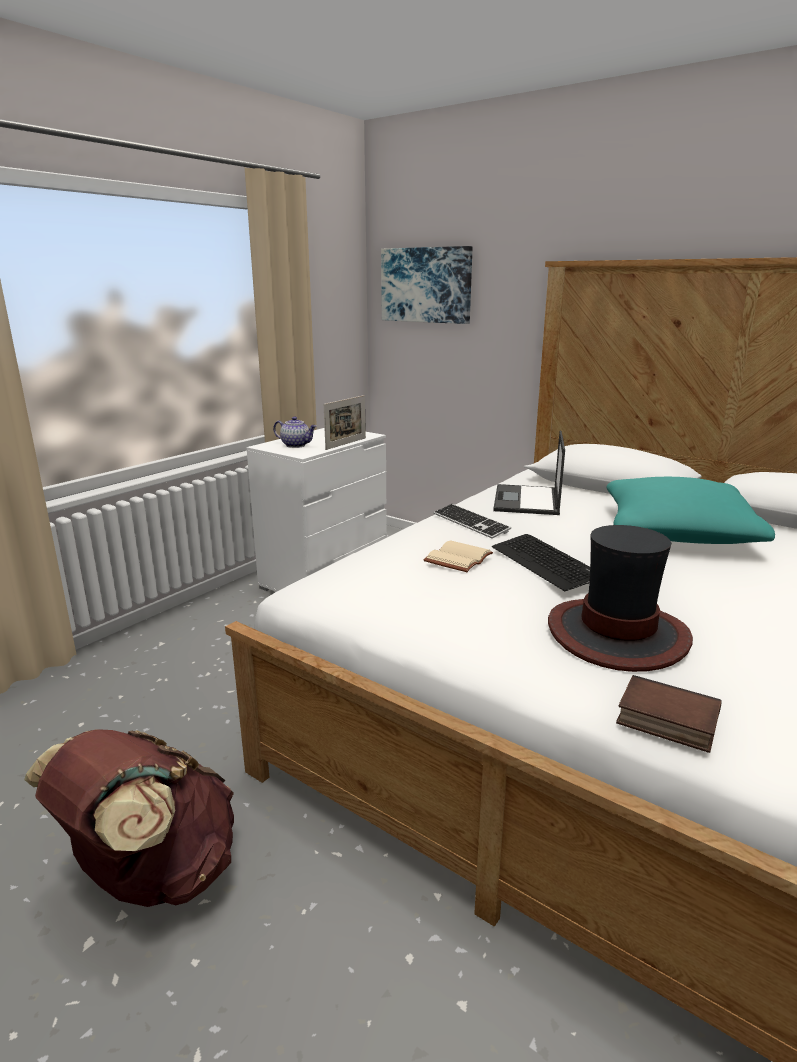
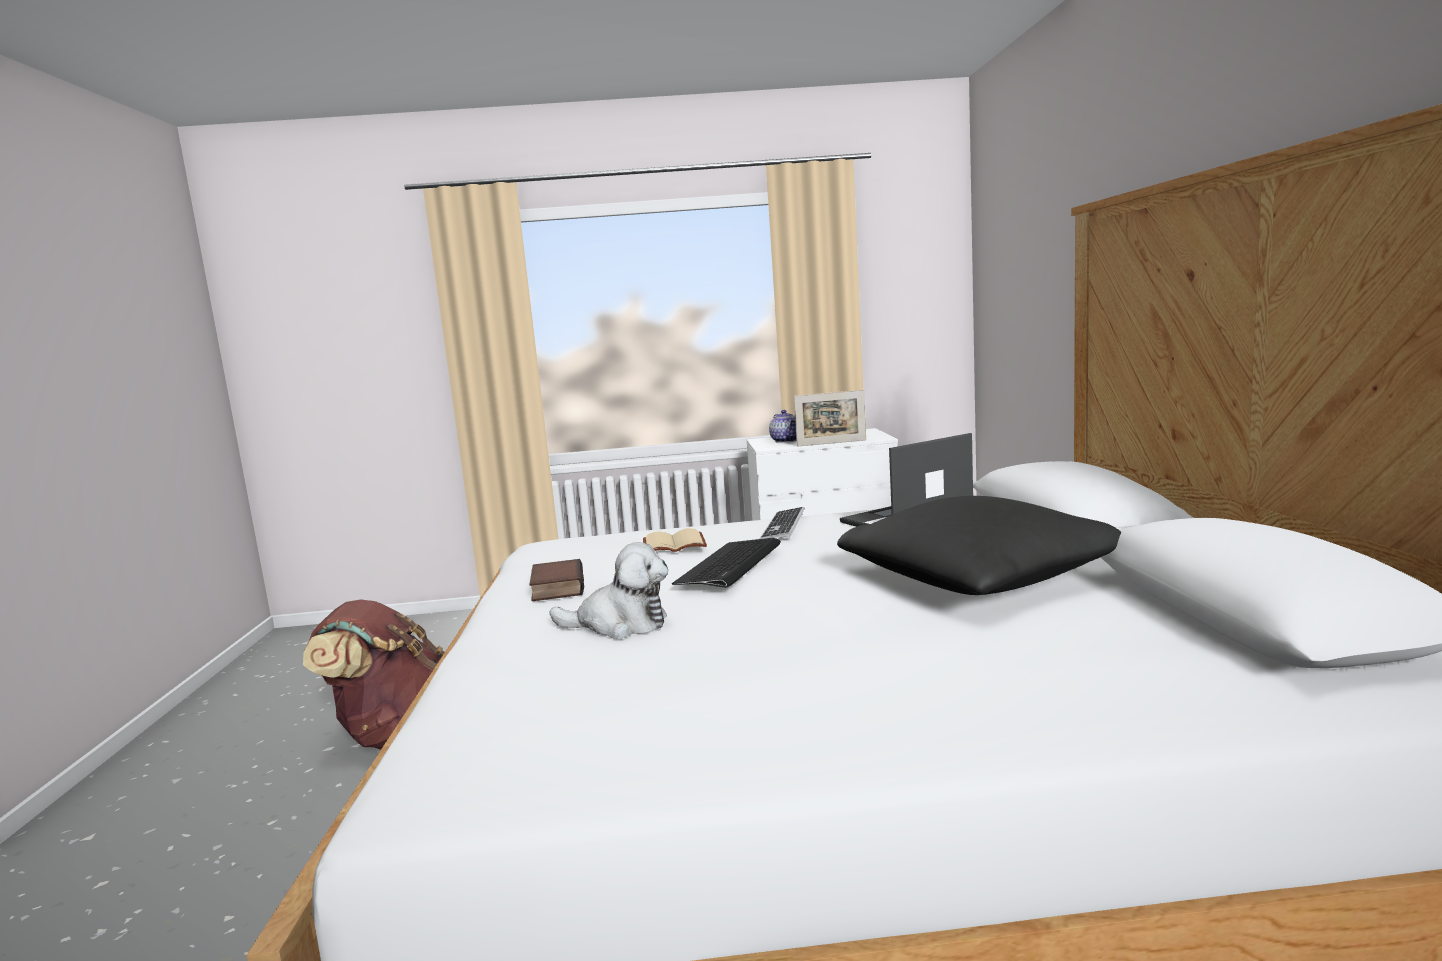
camera: 50 degrees right, 10 degrees down
picture [381,246,473,324] -> none
hat [548,525,693,672] -> plush toy [549,542,668,639]
turquoise pillow [606,477,775,544] -> black pillow [837,496,1121,595]
book [616,675,722,753] -> book moved to [529,559,584,601]

